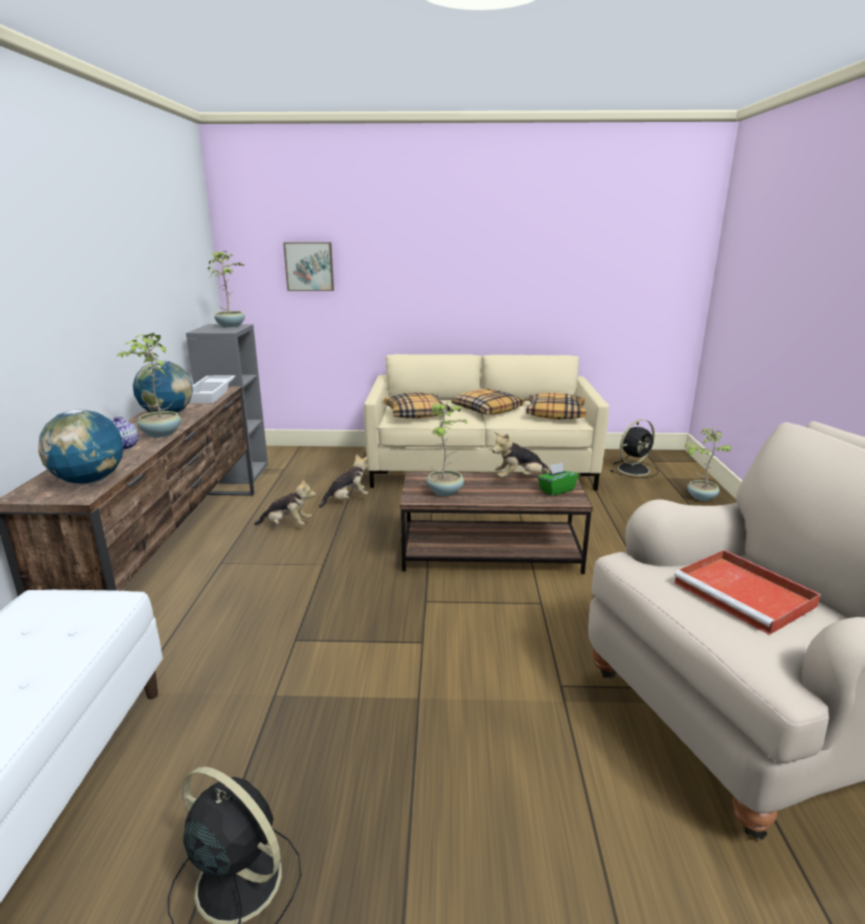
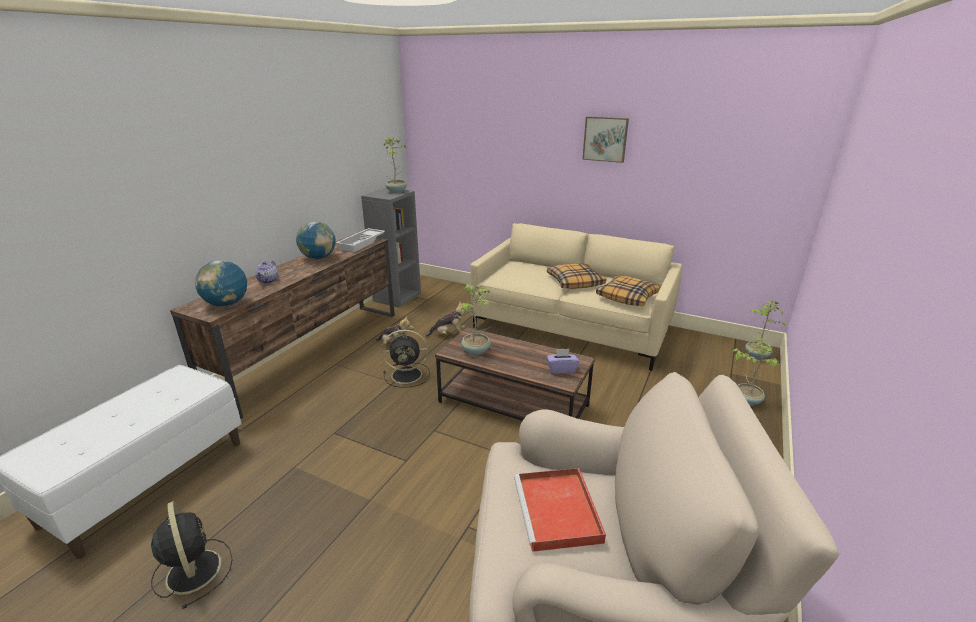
camera: 25 degrees right, 5 degrees up
potted plant [117,333,181,438] -> potted plant moved to [745,300,785,360]
picture [283,242,334,291] -> picture moved to [582,116,629,163]
pillow [384,392,450,419] -> none
plush toy [492,432,552,478] -> none
green tissue box [538,463,579,496] -> purple tissue box [547,349,579,374]
black fan [610,419,658,478] -> black fan moved to [381,330,430,388]

